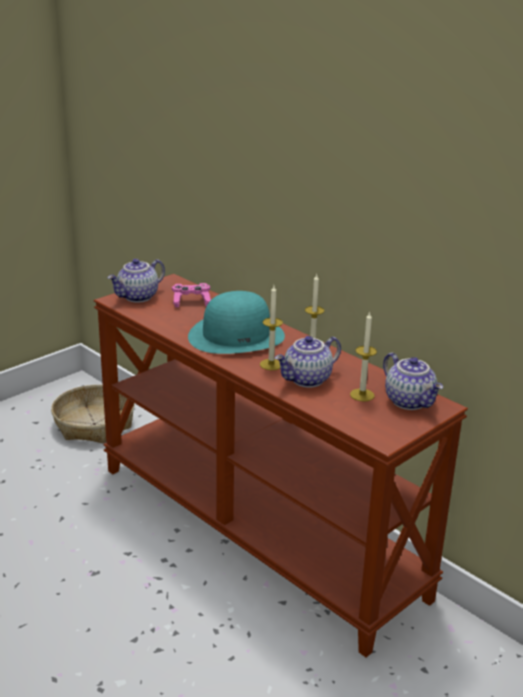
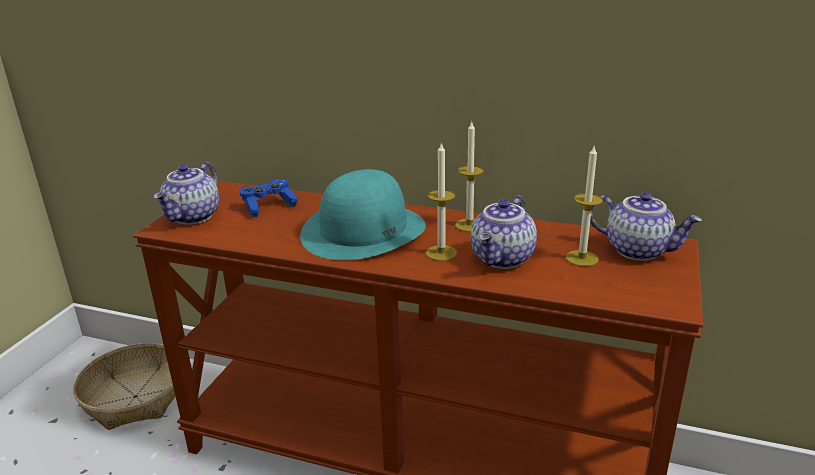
camera: 25 degrees left, 0 degrees up
pink game controller [172,283,211,307] -> blue game controller [239,179,298,217]

